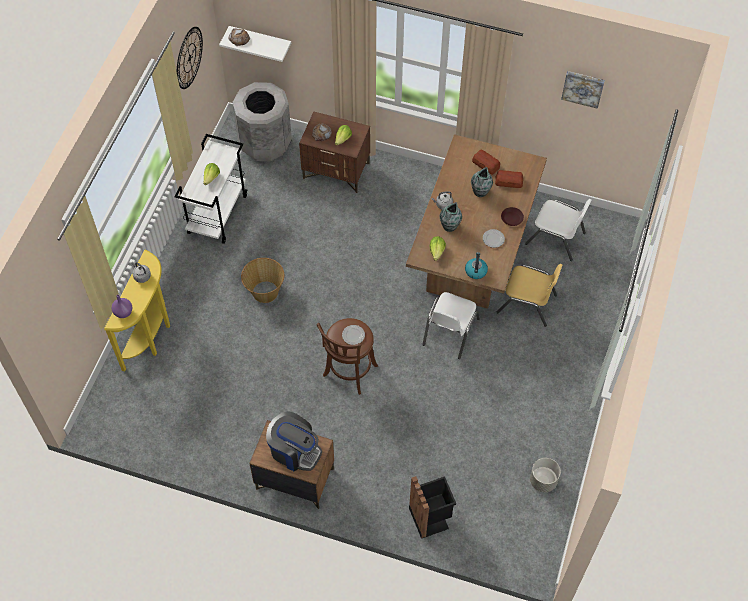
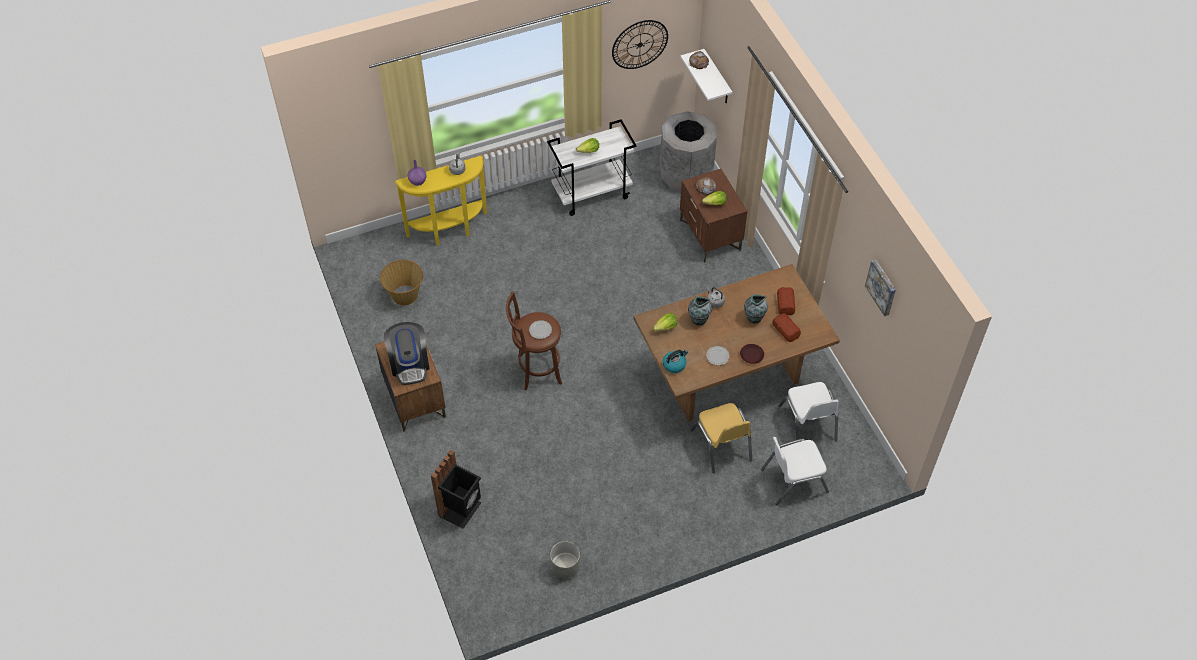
camera: 50 degrees right, 5 degrees down
basket [241,258,284,303] -> basket moved to [380,260,423,306]
white chair [422,292,480,359] -> white chair moved to [761,437,829,505]

